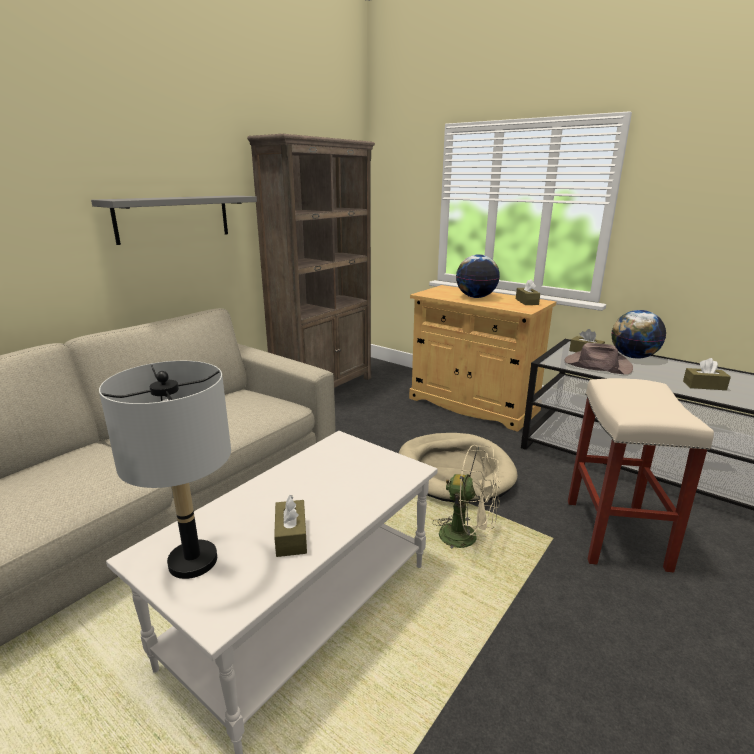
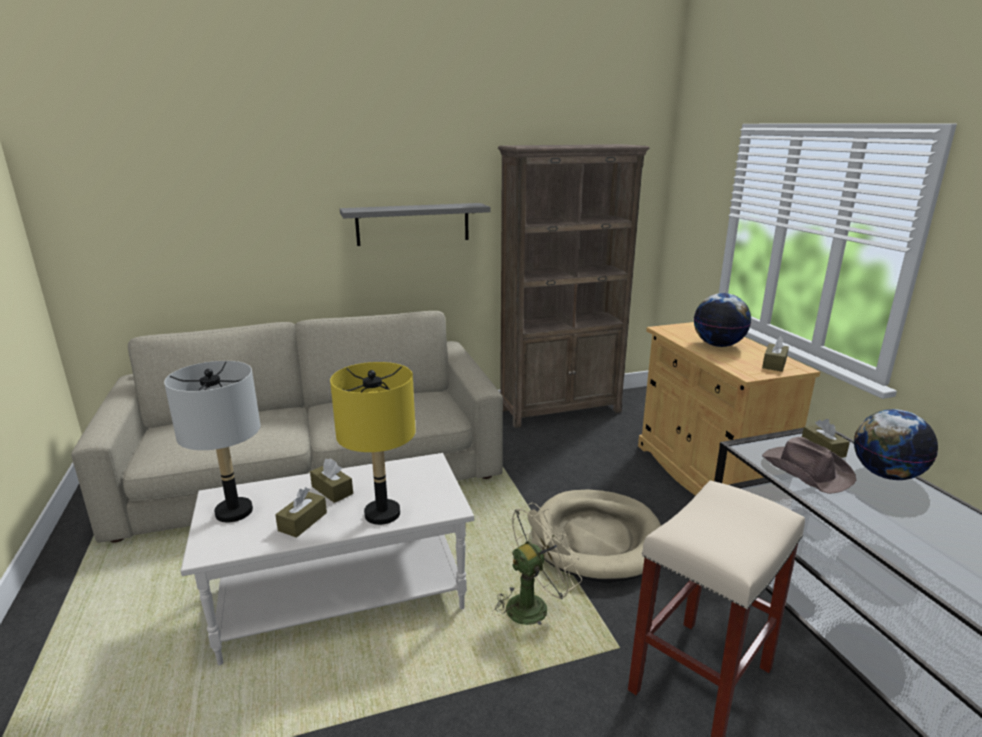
camera: 35 degrees right, 0 degrees up
beige fan [432,445,500,548] -> beige fan turned 90 degrees counterclockwise [492,503,582,625]
brown tissue box [683,358,731,390] -> brown tissue box moved to [310,459,353,503]
none -> yellow table lamp [330,362,416,525]

